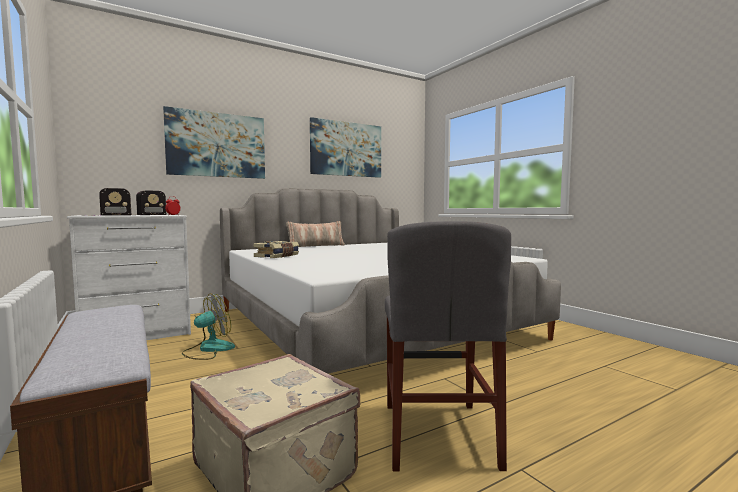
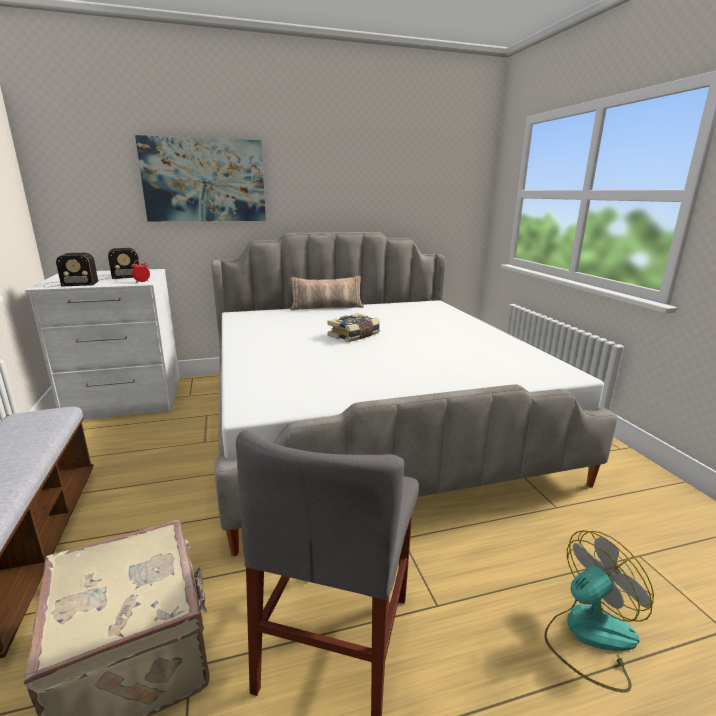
camera: 15 degrees right, 15 degrees up
fan [182,293,235,360] -> fan moved to [544,530,654,692]
book [253,241,299,258] -> book moved to [327,313,380,342]
picture [310,117,381,178] -> none

